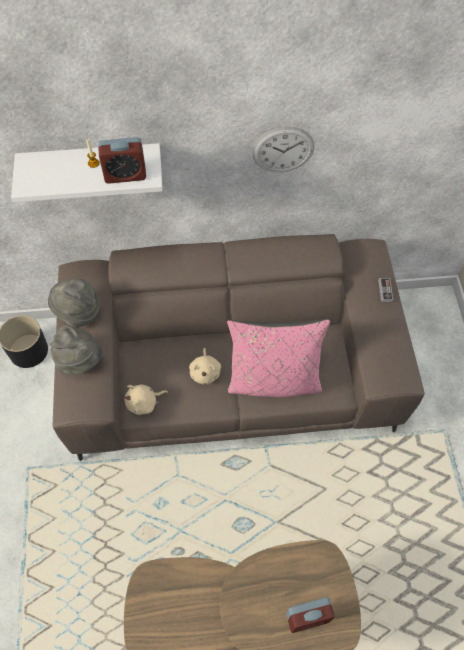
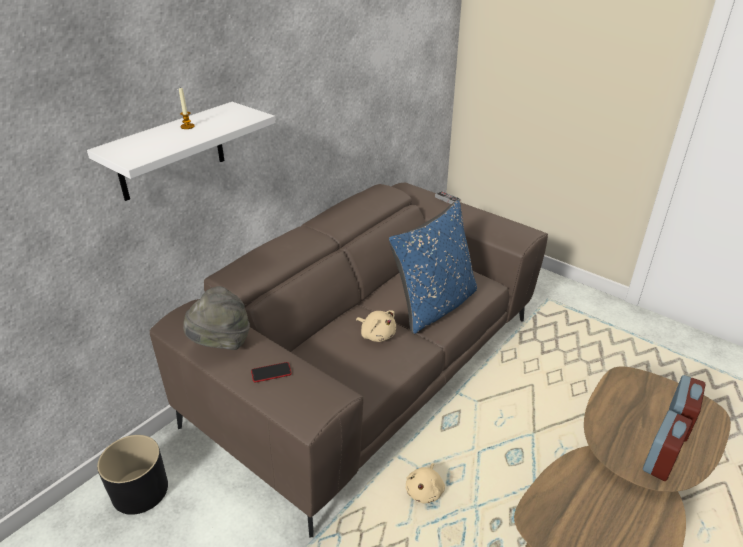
camera: 45 degrees left, 25 degrees down
grey hat [50,325,102,374] -> phone [251,362,292,382]
alarm clock [98,137,146,184] -> alarm clock moved to [643,410,692,481]
beige plush toy [124,384,168,415] -> beige plush toy moved to [406,463,445,503]
pink pillow [227,319,330,397] -> blue pillow [389,200,477,334]
wall clock [252,127,314,172] -> none

